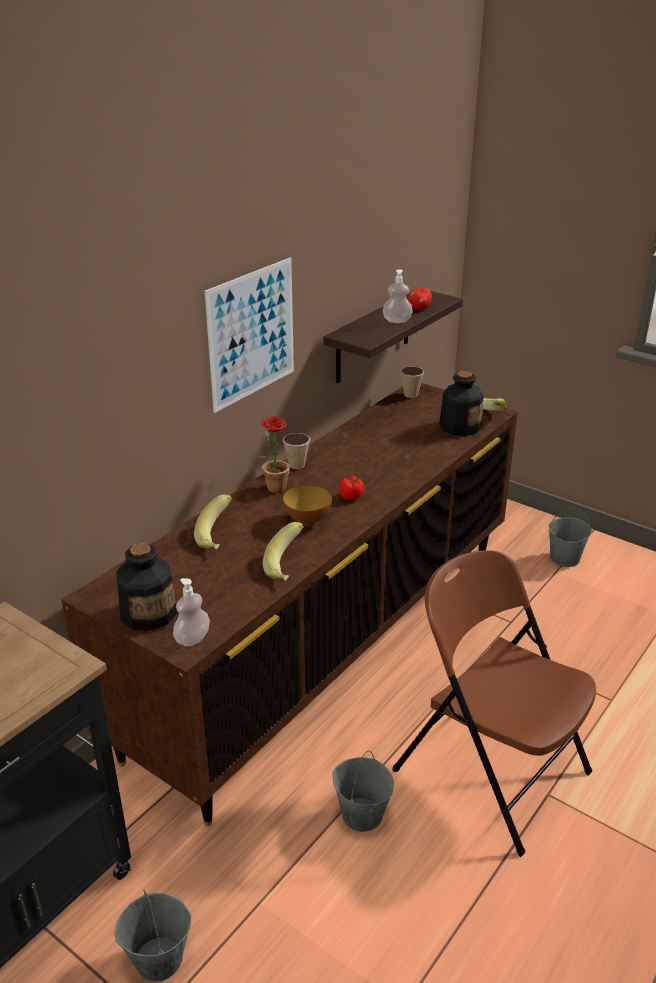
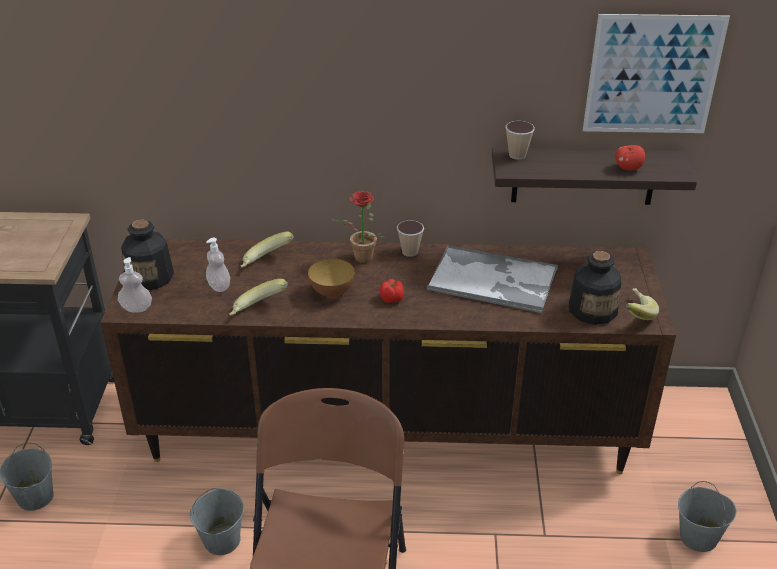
camera: 55 degrees right, 5 degrees up
picture [205,258,294,413] -> picture moved to [583,14,730,133]
soap dispenser [383,269,413,323] -> soap dispenser moved to [206,238,230,292]
cup [400,367,424,398] -> cup moved to [505,121,535,160]
none -> tray [427,245,558,313]

